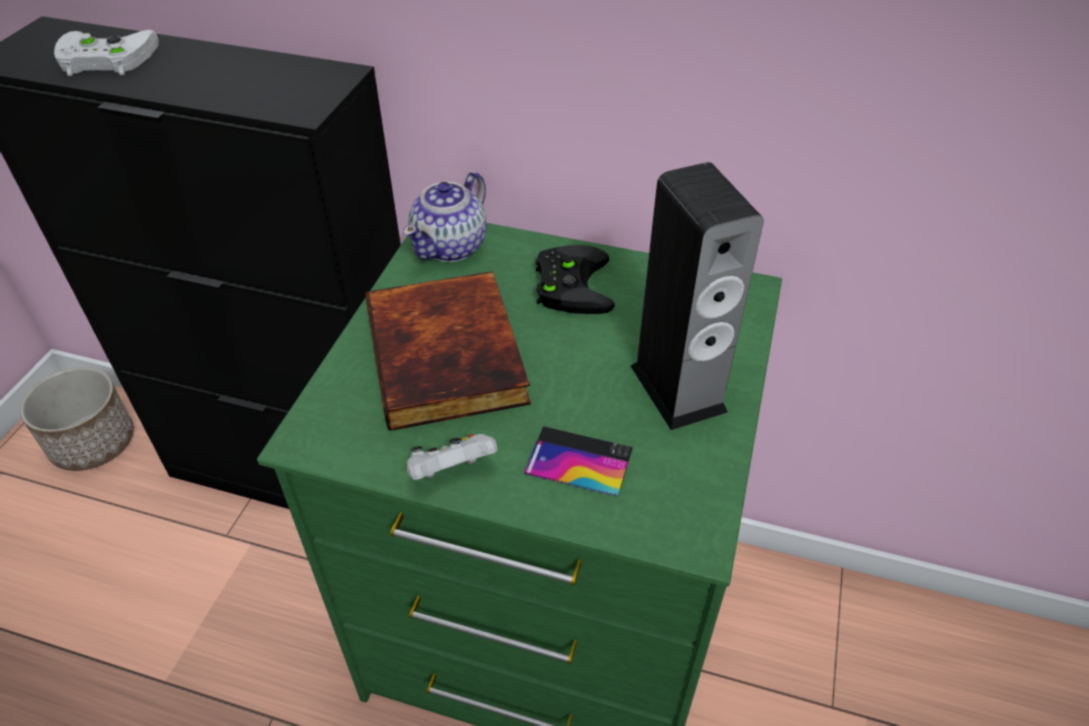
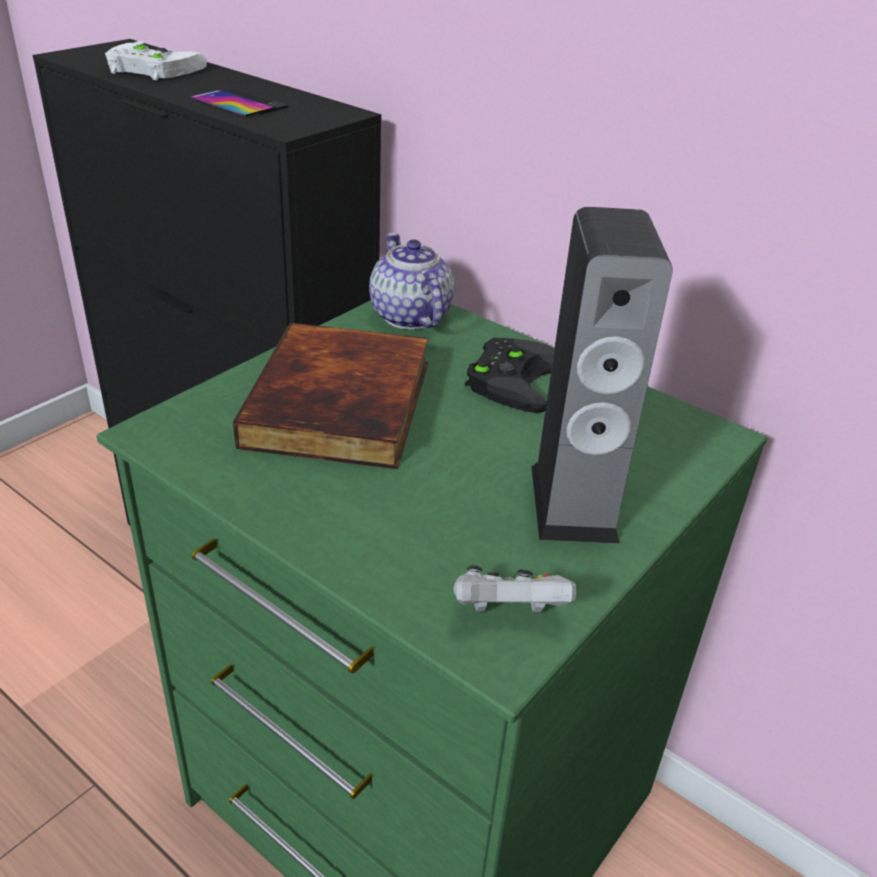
camera: 20 degrees right, 10 degrees down
planter [20,367,134,471] -> none
teapot [403,172,487,262] -> teapot turned 105 degrees clockwise [369,233,455,330]
white game controller [407,434,497,480] -> white game controller moved to [454,565,576,612]
phone [524,426,633,497] -> phone moved to [190,88,289,117]

